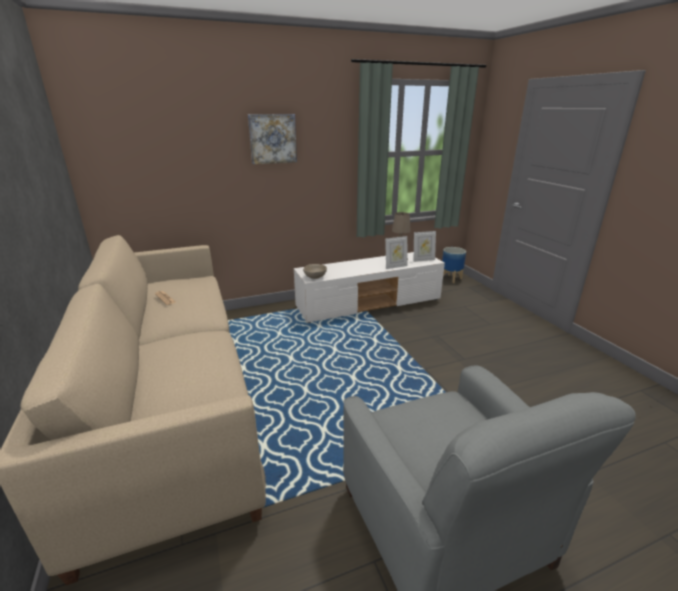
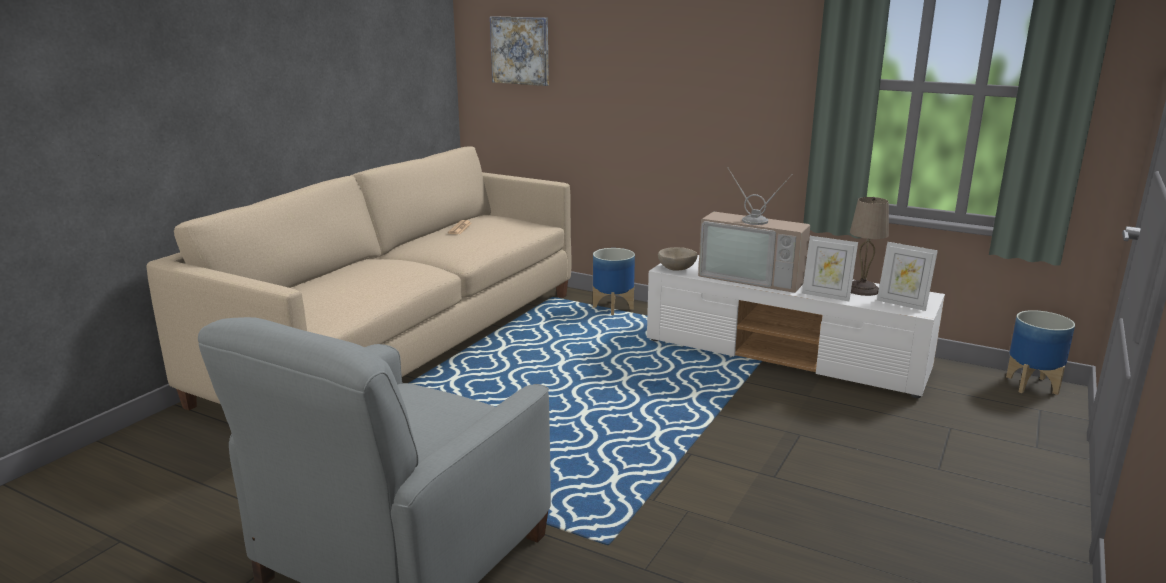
camera: 50 degrees right, 5 degrees down
picture [248,114,297,164] -> picture moved to [490,16,549,86]
none -> planter [593,248,635,315]
none -> television [698,167,810,293]

